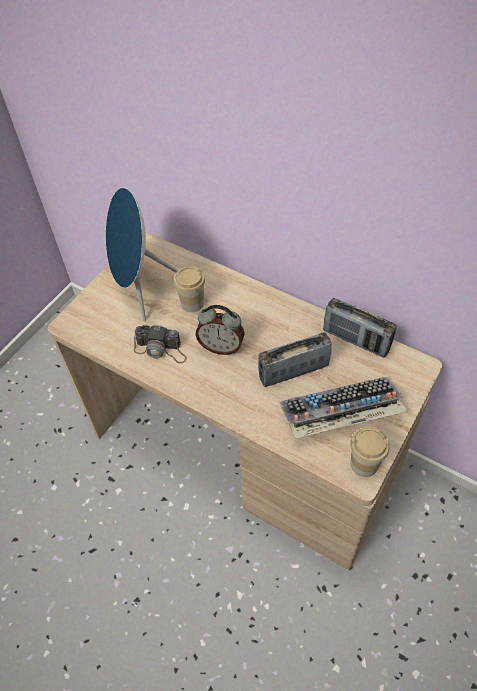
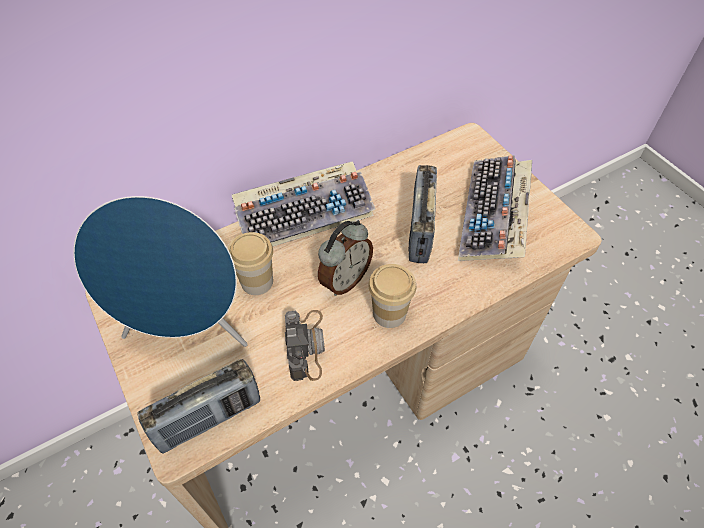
camera: 65 degrees left, 0 degrees up
camera [134,325,187,363] -> camera turned 45 degrees counterclockwise [285,310,325,381]
radio [323,298,397,358] -> radio moved to [138,359,260,453]
cup [350,427,390,477] -> cup moved to [368,264,416,328]
none -> keyboard [232,161,375,247]

